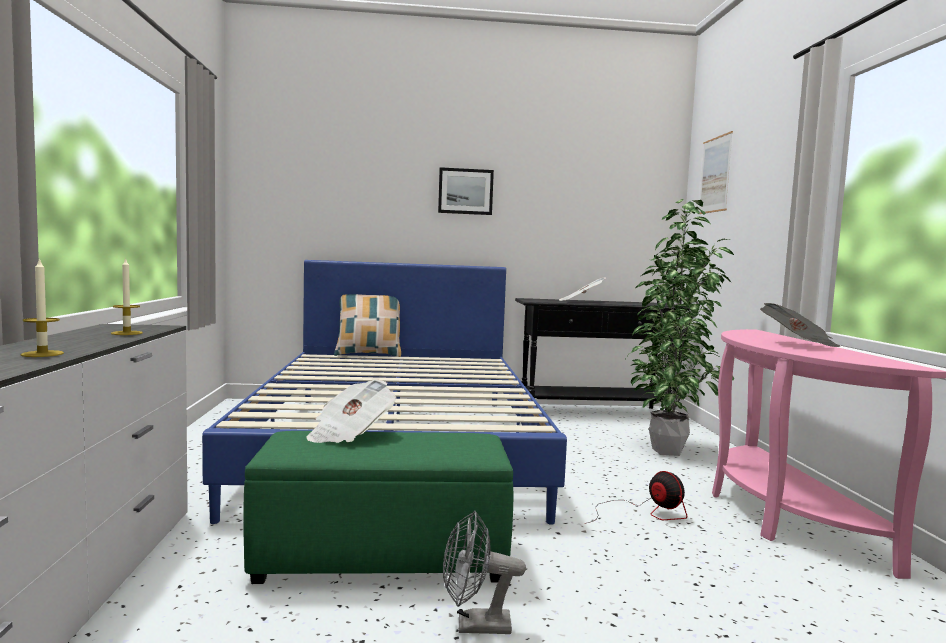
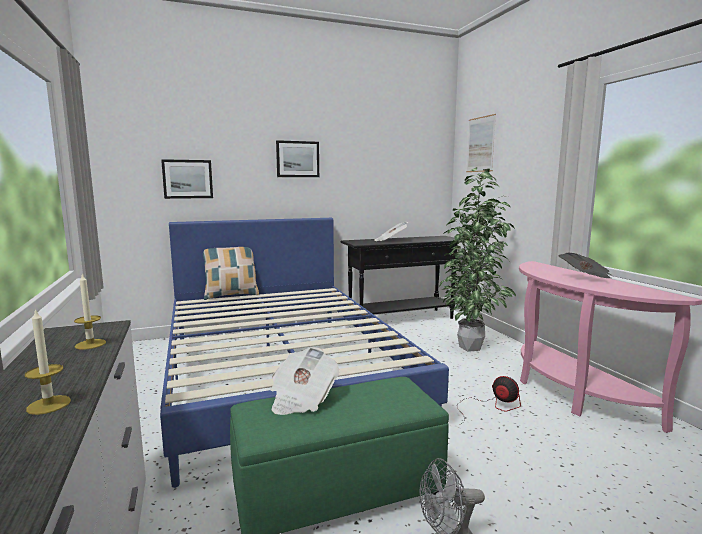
camera: 15 degrees left, 5 degrees up
none -> picture [161,159,213,199]

